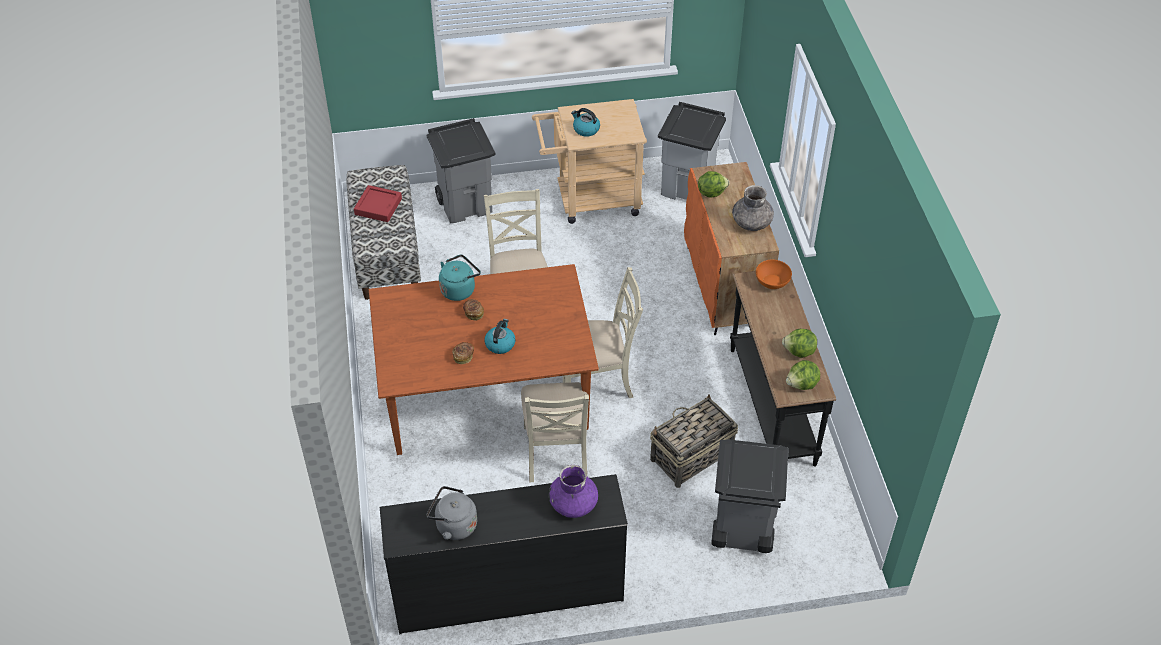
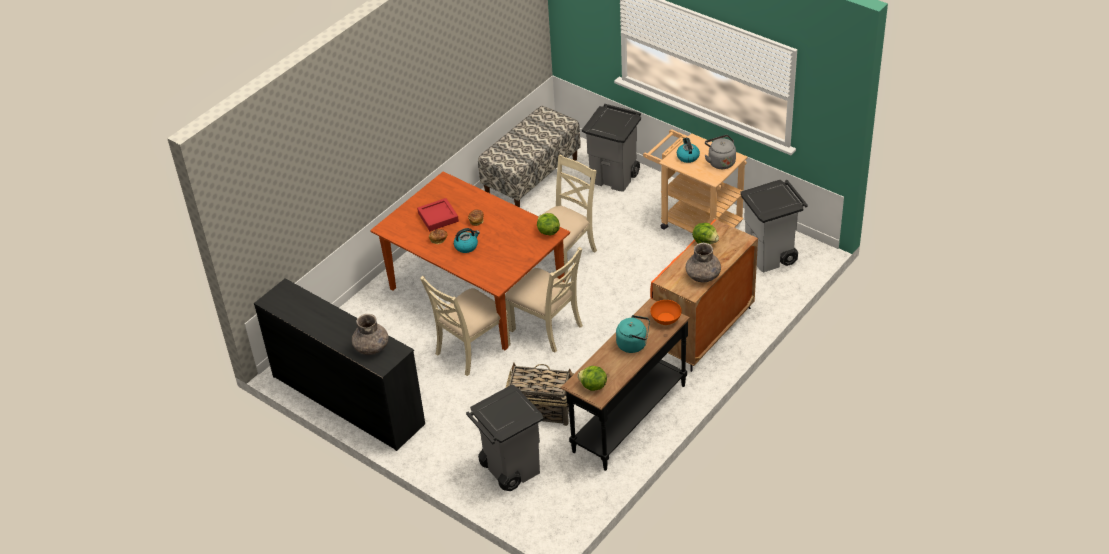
camera: 50 degrees right, 5 degrees down
red tray [354,185,402,222] -> red tray moved to [417,198,459,231]
grey kettle [427,486,477,540] -> grey kettle moved to [705,135,736,169]
turquoise kettle [439,254,481,301] -> turquoise kettle moved to [616,315,650,353]
purple vase [548,465,598,518] -> grey vase [352,314,389,355]
lettuce [782,329,817,358] -> lettuce moved to [537,213,560,235]

